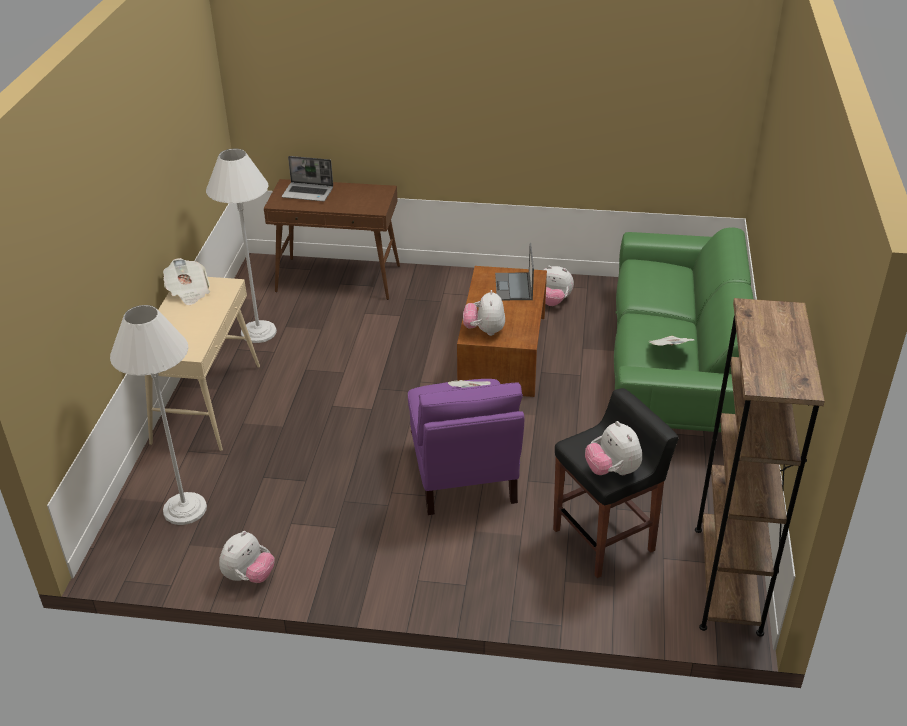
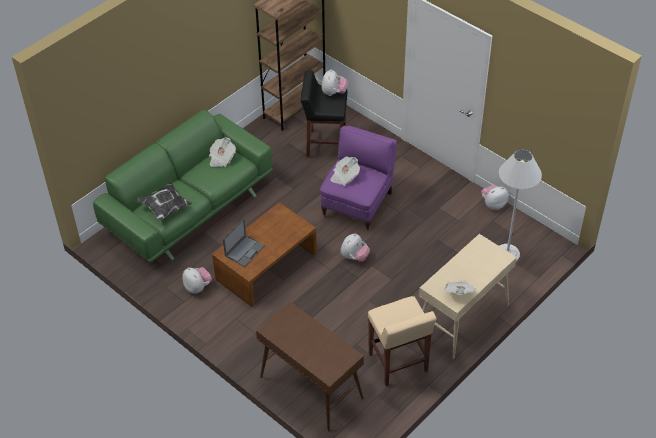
camera: 145 degrees left, 10 degrees up
white floor lamp [206,148,277,343] -> beige stool [368,296,436,386]
laptop [282,156,333,201] -> none
plush toy [463,290,505,336] -> plush toy moved to [341,233,370,262]
none -> pillow [136,182,193,222]

